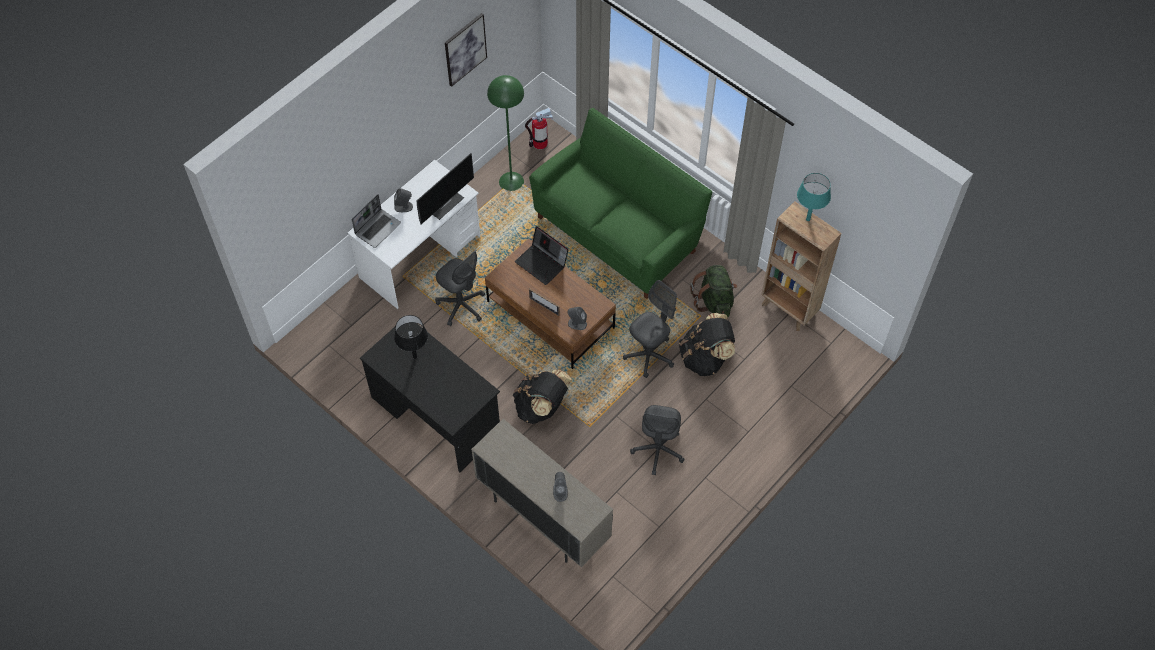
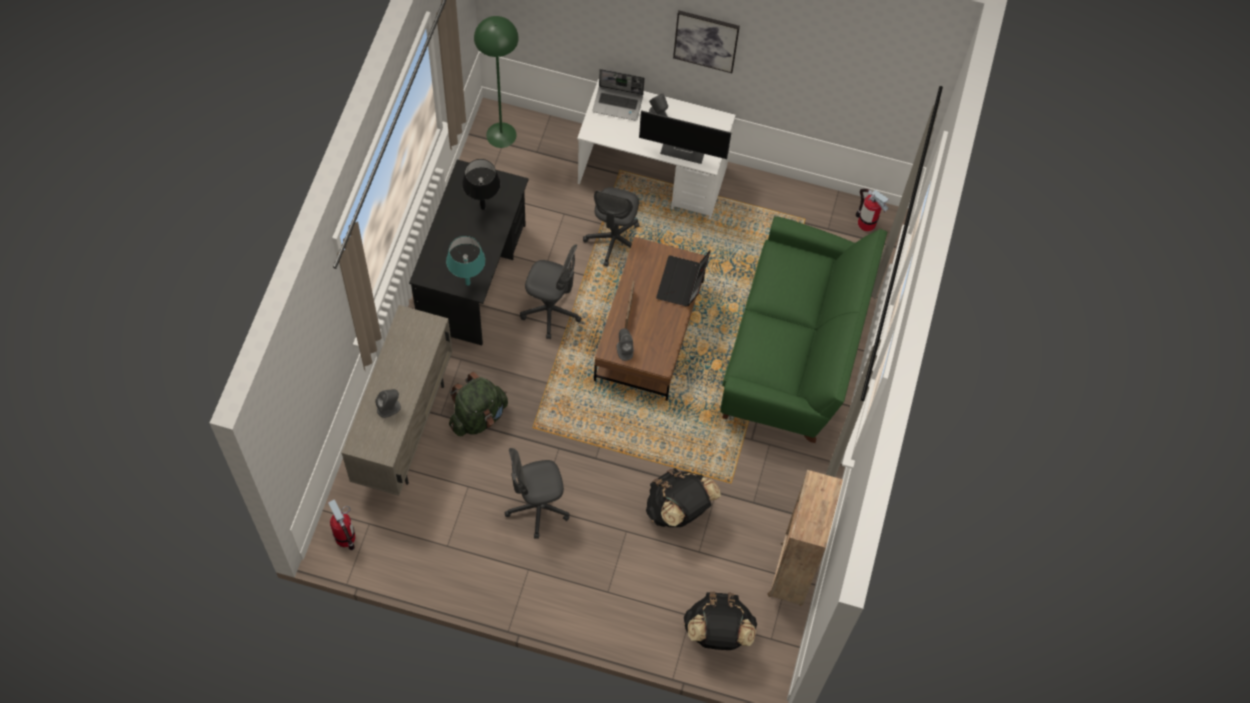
camera: 60 degrees right, 5 degrees up
picture [445,13,487,87] -> picture moved to [673,11,740,73]
green floor lamp [487,75,524,191] -> green floor lamp moved to [474,16,519,148]
black backpack [513,370,572,424] -> black backpack moved to [683,592,757,650]
grey office chair [623,280,677,378] -> grey office chair moved to [520,245,582,339]
green backpack [690,265,737,317] -> green backpack moved to [449,372,508,436]
turquoise table lamp [797,173,831,221] -> turquoise table lamp moved to [446,236,485,286]
none -> fire extinguisher [328,499,356,551]

